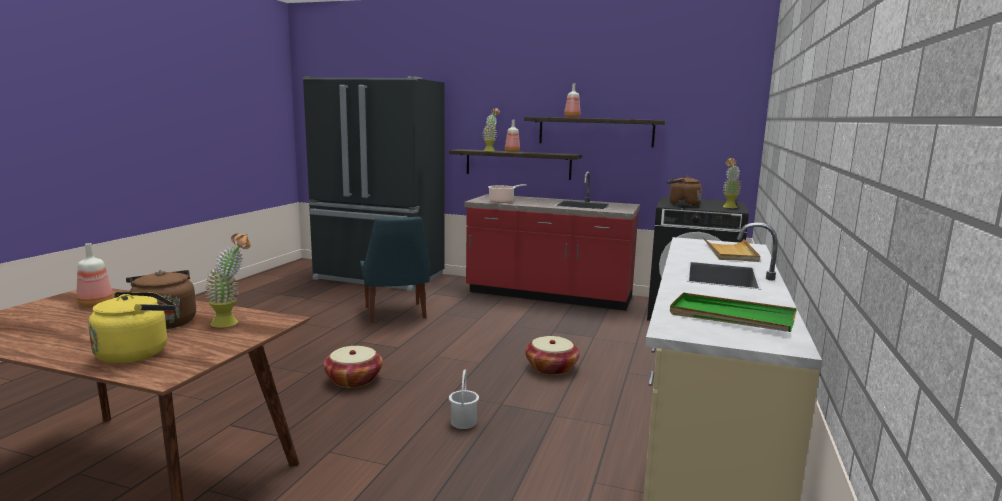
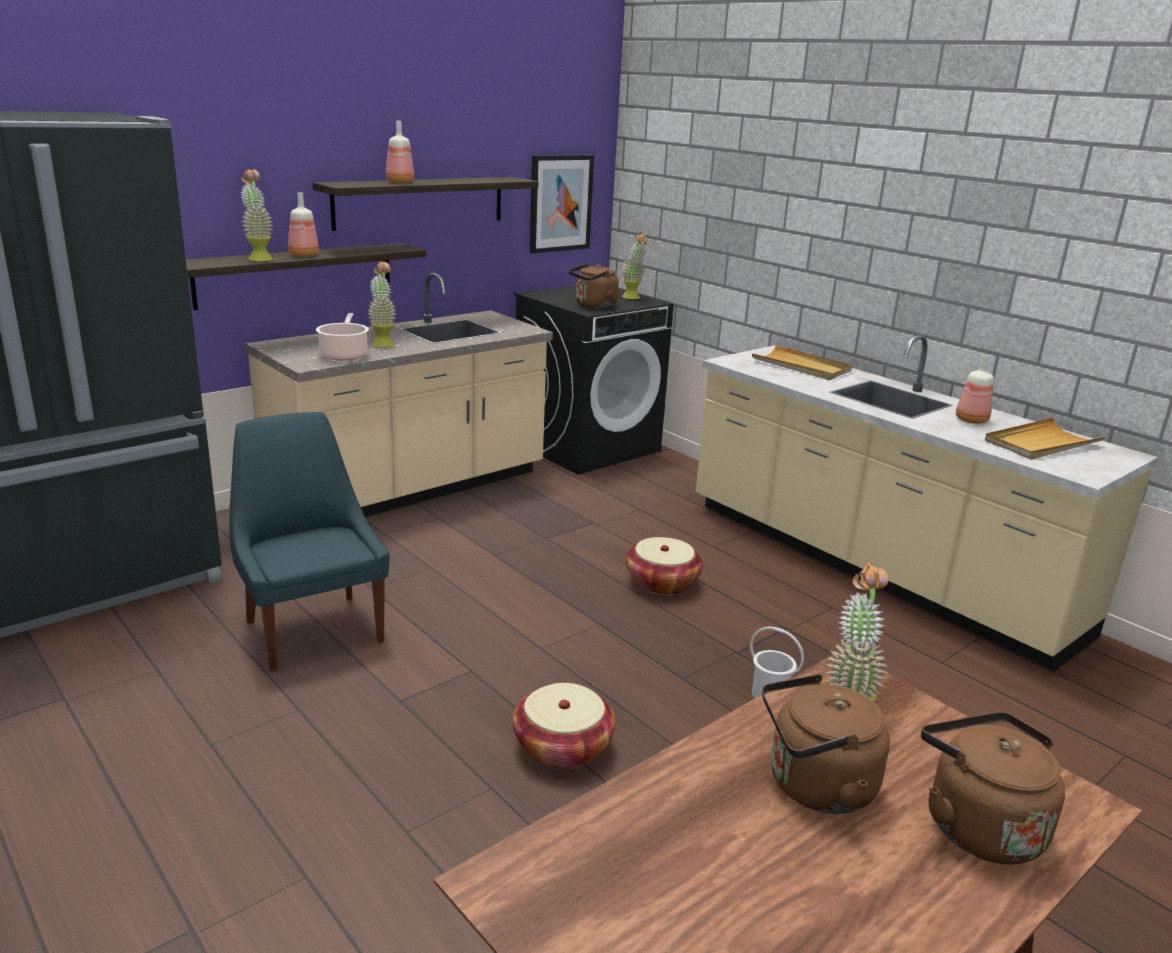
camera: 60 degrees left, 10 degrees up
bottle [76,243,114,307] -> bottle moved to [956,355,994,424]
yellow kettle [88,292,176,364] -> brown kettle [921,712,1065,865]
blue chair [360,217,430,323] -> blue chair turned 135 degrees counterclockwise [229,412,390,671]
red counter [464,171,640,311] -> beige counter [245,273,553,517]
green tray [670,293,797,332] -> beige tray [985,418,1106,460]
none -> potted plant [368,262,397,347]
none -> picture [530,155,594,253]

